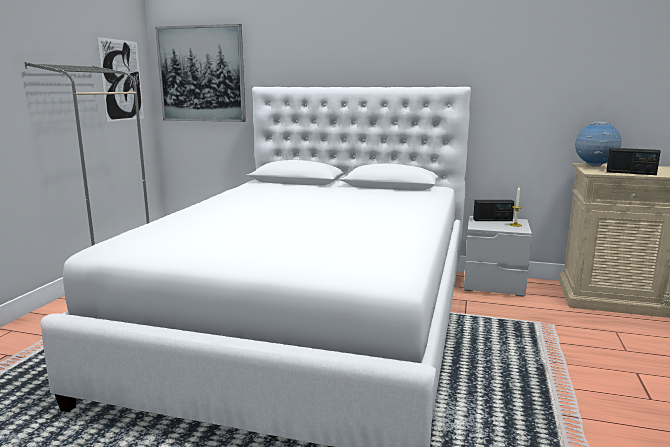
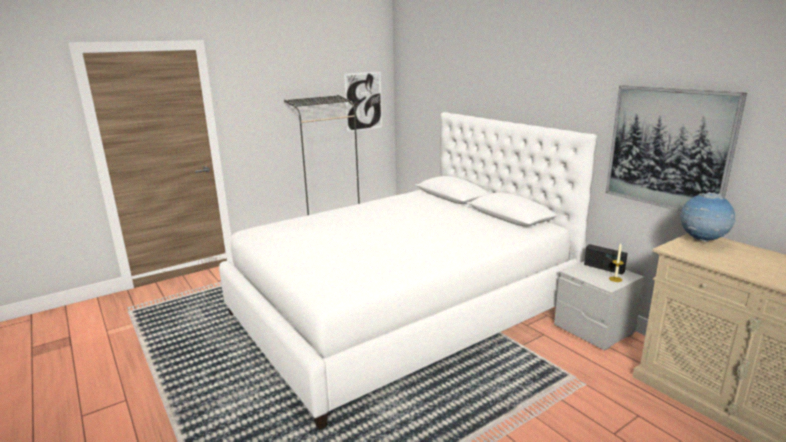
camera: 40 degrees right, 5 degrees up
picture [155,24,246,122] -> picture moved to [606,86,747,211]
radio [606,148,661,175] -> none

